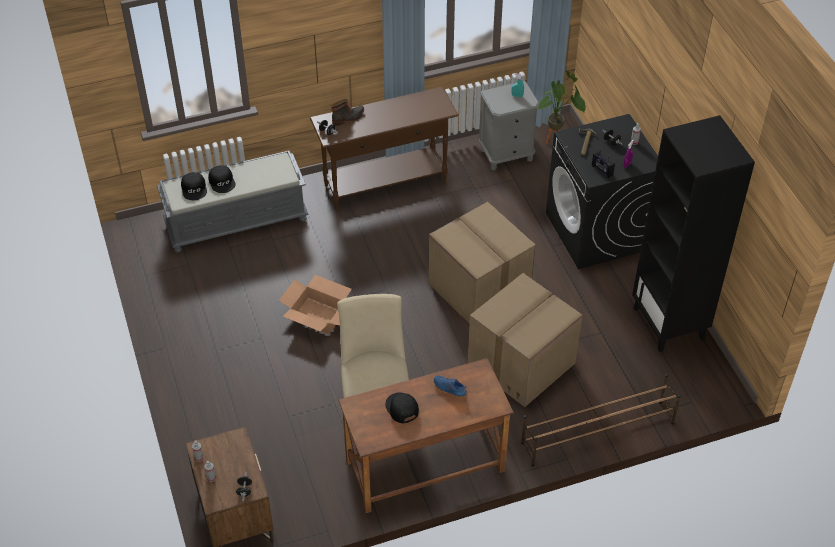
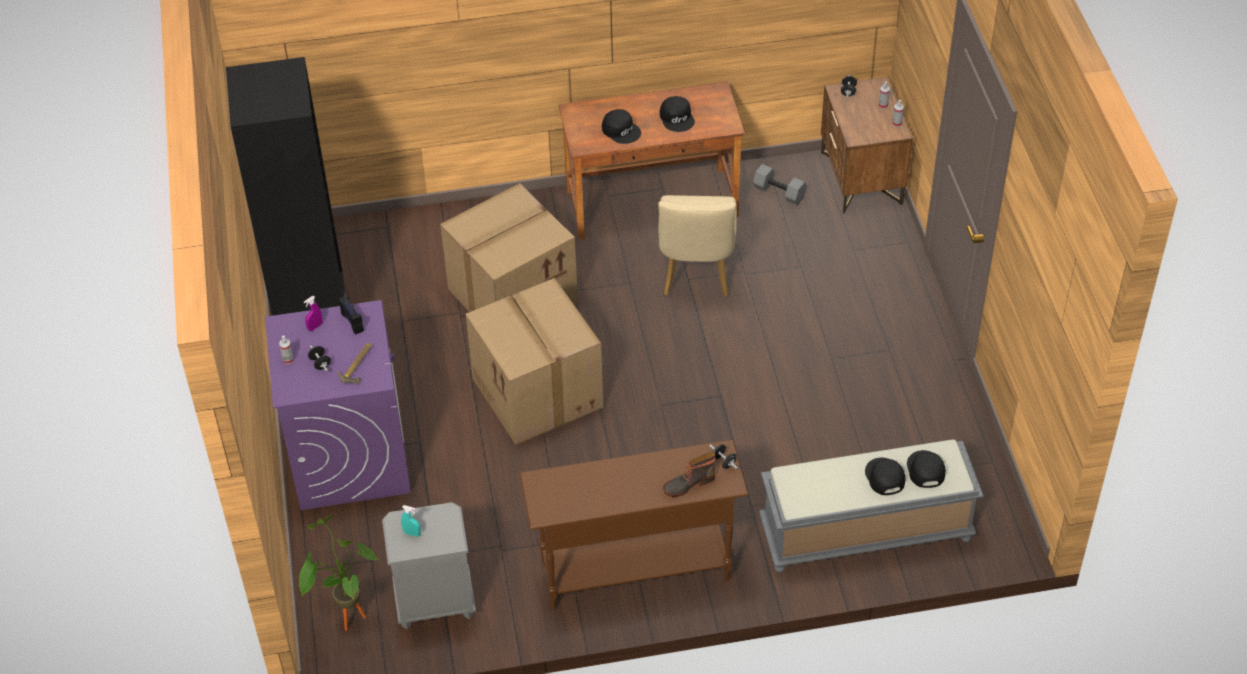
camera: 170 degrees left, 0 degrees up
cardboard box [279,275,352,335] -> none
blue shoe [434,375,467,398] -> black cap [602,109,641,144]
brown shoe rack [521,374,681,466] -> none
black washing machine [546,114,658,269] -> purple washing machine [265,300,411,510]
none -> grey dumbbell [753,164,807,205]

